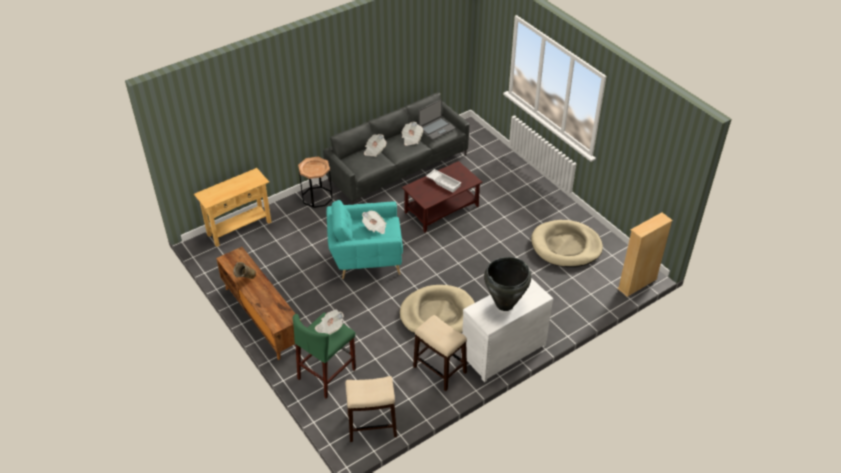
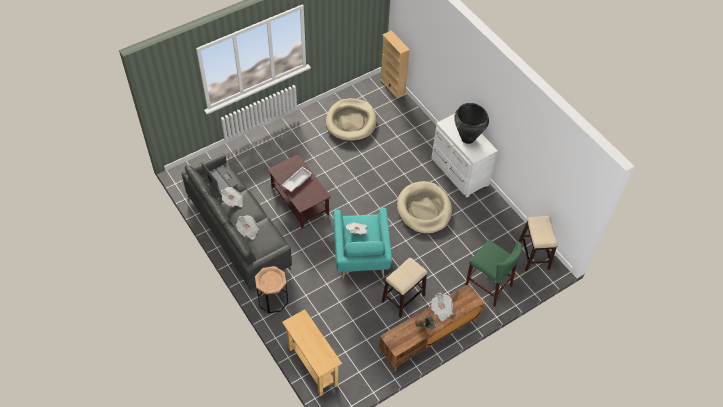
camera: 90 degrees left, 10 degrees up
newspaper [315,309,344,335] -> newspaper moved to [431,293,453,321]
stool [413,315,467,391] -> stool moved to [382,258,427,318]

